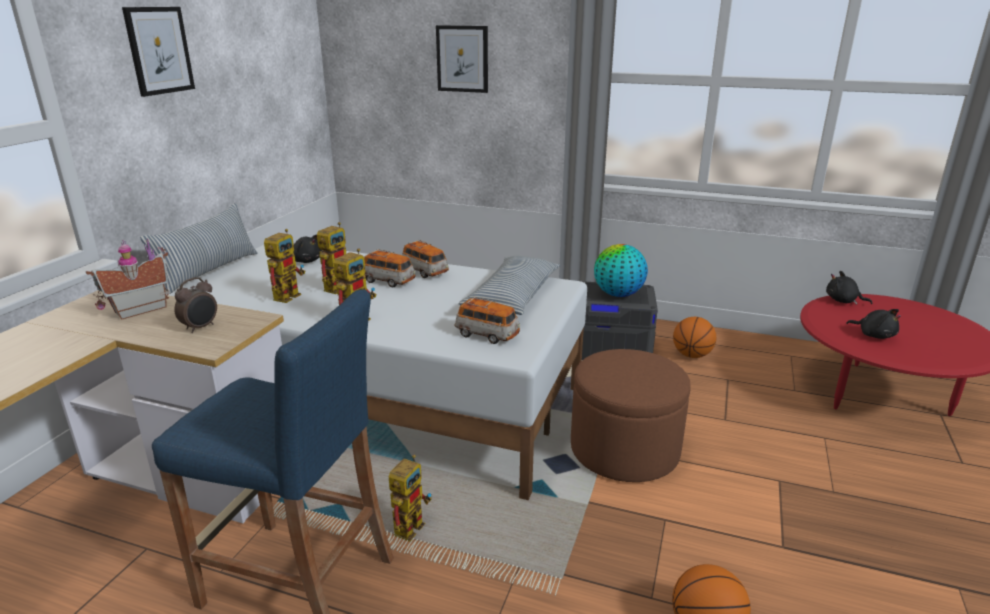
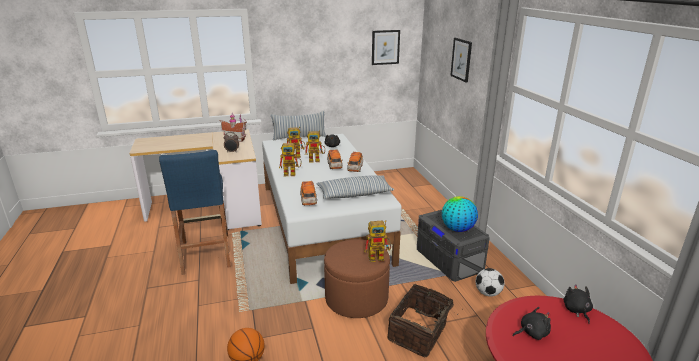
camera: 55 degrees right, 0 degrees up
picture [122,7,195,97] -> picture moved to [372,30,400,65]
toy robot [389,454,432,542] -> toy robot moved to [364,220,391,262]
basketball [673,317,716,358] -> football [476,268,504,297]
black plush toy [846,309,901,339] -> black plush toy turned 120 degrees counterclockwise [513,307,551,340]
none -> basket [387,284,463,357]

